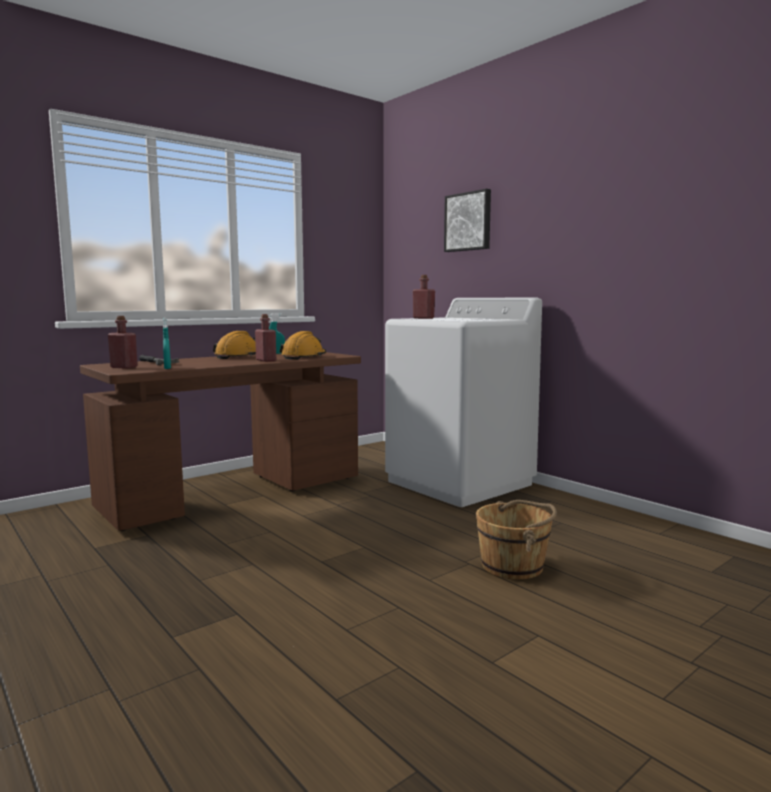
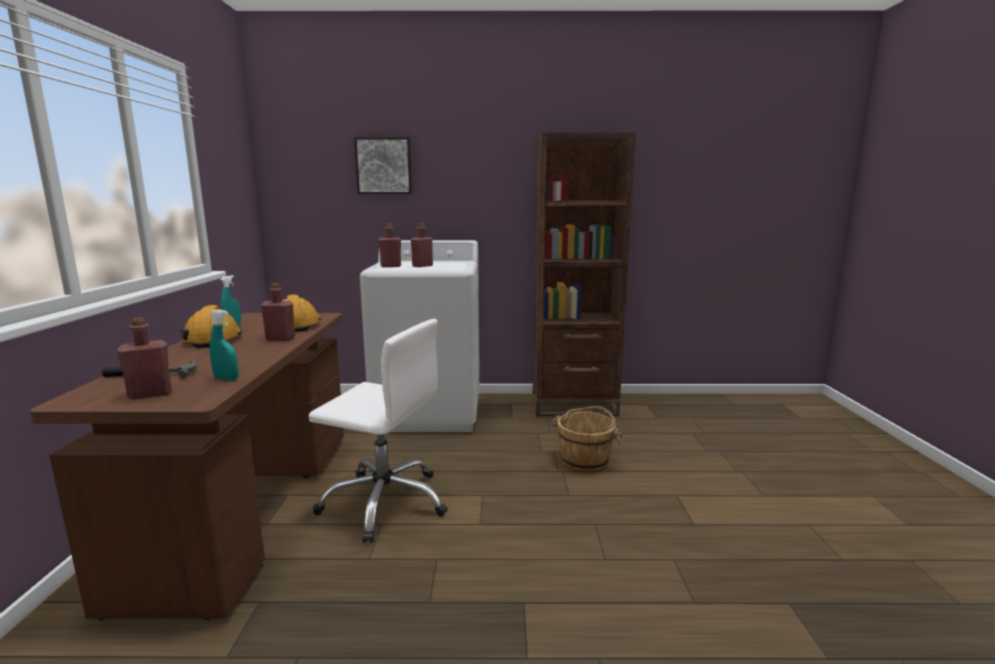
camera: 50 degrees left, 5 degrees up
none -> white office chair [308,319,448,543]
none -> red bottle [411,223,433,267]
none -> brown bookcase [533,133,636,417]

